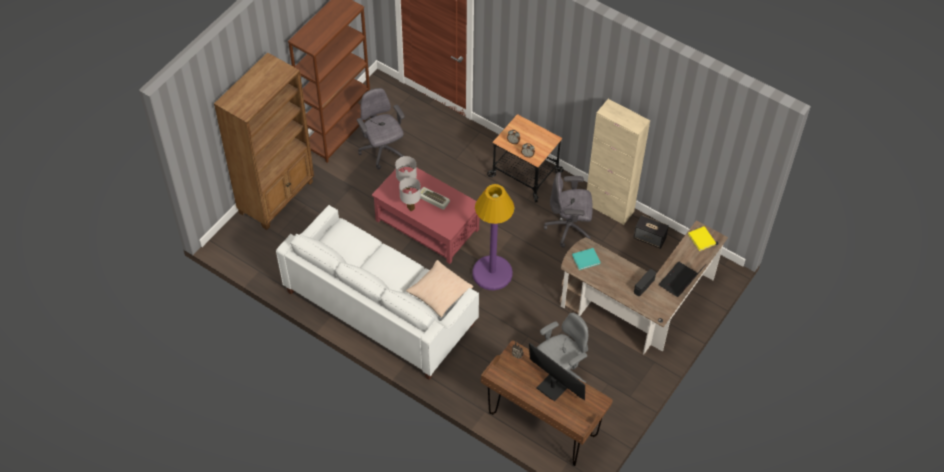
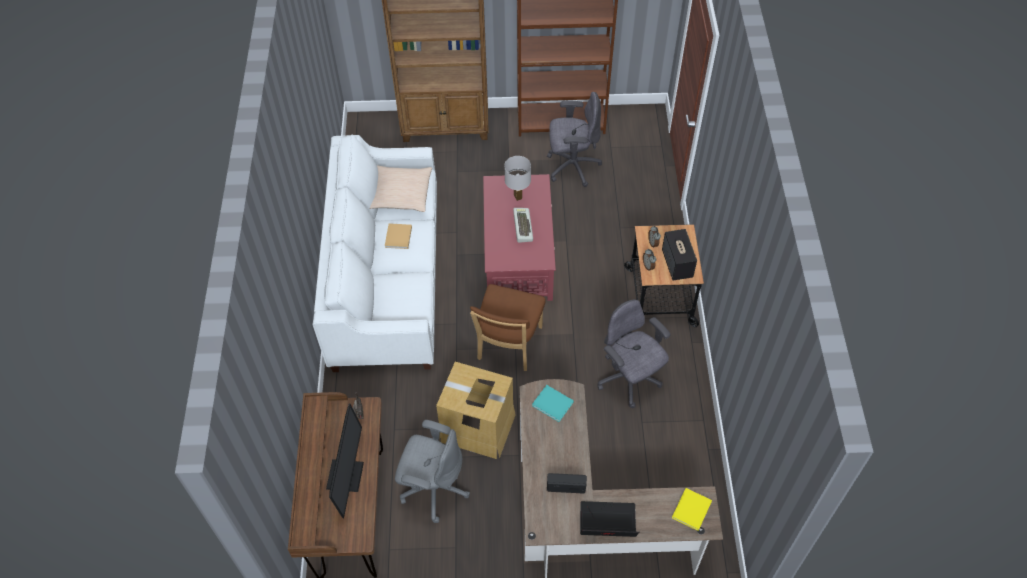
camera: 55 degrees right, 0 degrees up
grey office chair [357,88,405,169] -> grey office chair turned 60 degrees clockwise [547,92,602,187]
white table lamp [399,177,421,211] -> none
beige pillow [406,260,474,318] -> beige pillow moved to [369,166,432,212]
purple floor lamp [472,184,515,290] -> brown chair [470,284,545,371]
beige cabinet [587,99,650,225] -> none
speaker [633,215,669,249] -> speaker moved to [662,229,697,281]
none -> beige book [385,223,412,249]
none -> cardboard box [436,362,516,459]

